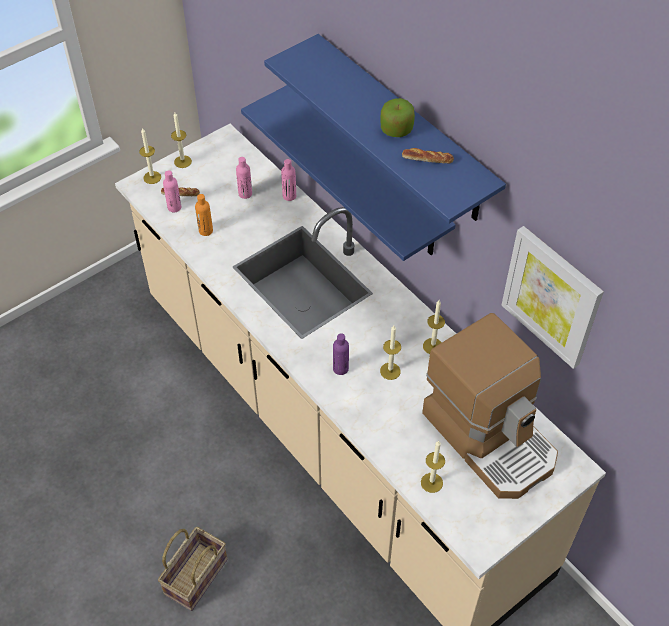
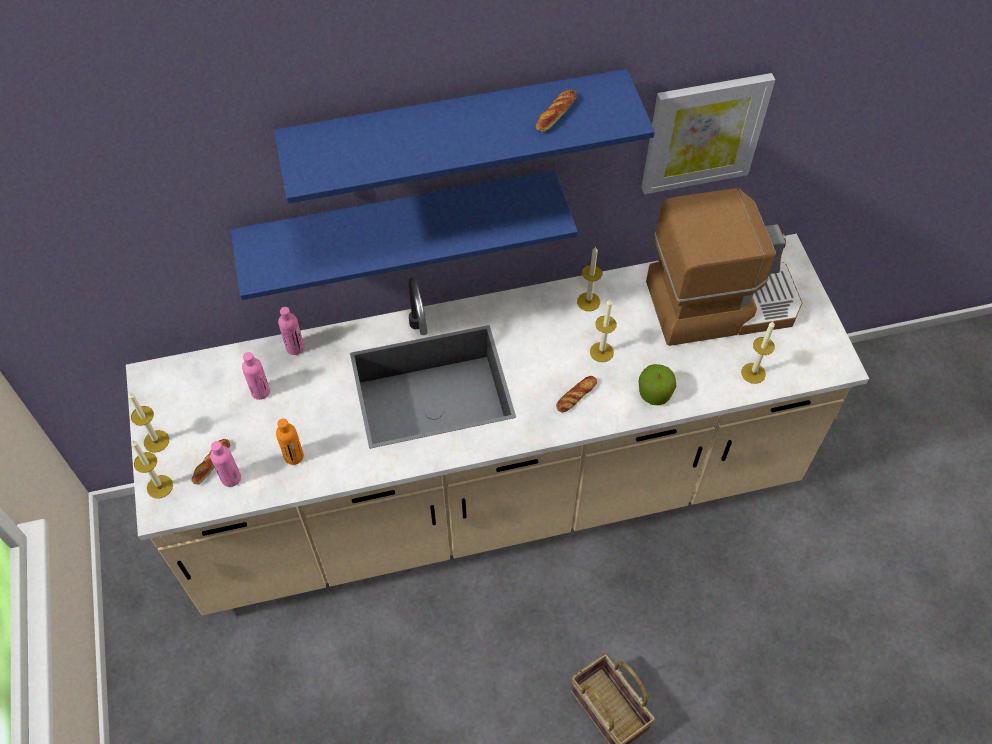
camera: 65 degrees left, 5 degrees up
purple bottle [333,333,349,375] -> bread [556,376,597,412]
apple [381,98,415,137] -> apple moved to [639,364,676,405]

